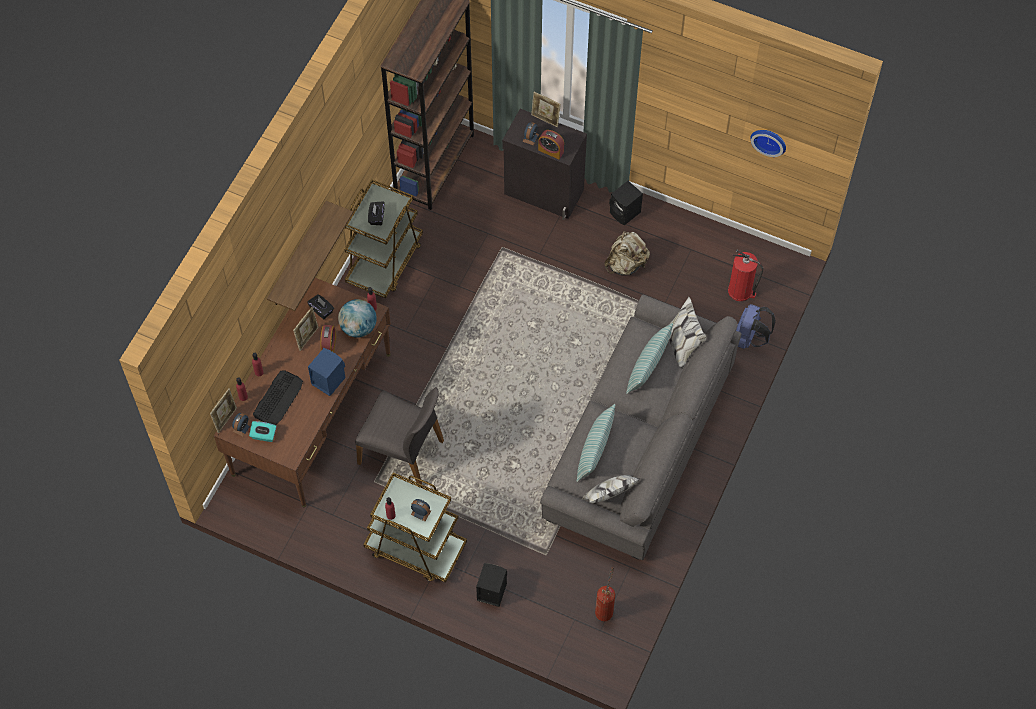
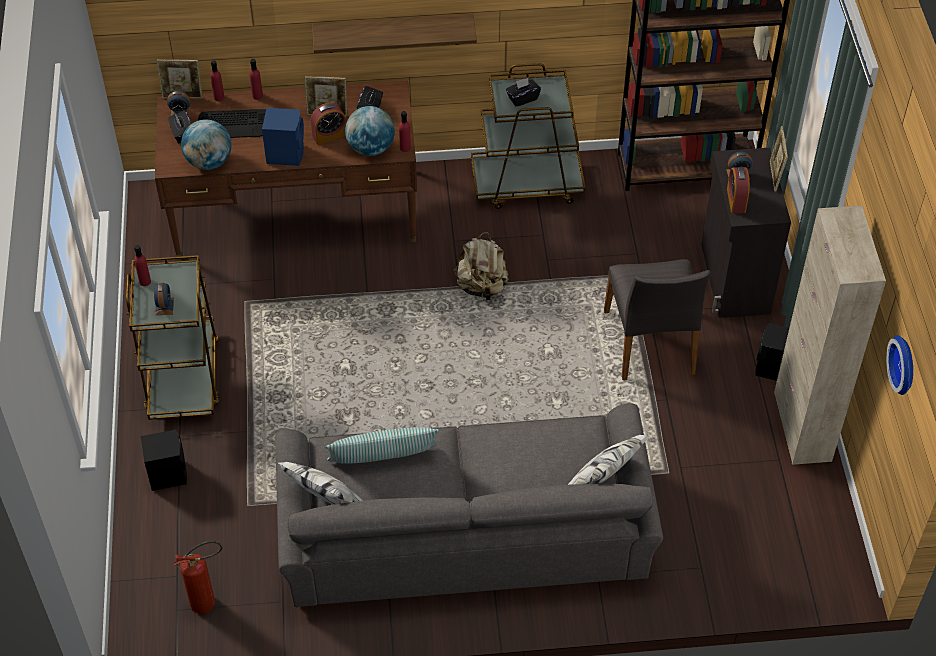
camera: 60 degrees right, 10 degrees down
turquoise tissue box [249,421,277,442] -> black tissue box [168,110,191,143]
grey chair [356,387,444,486] -> grey chair moved to [604,259,710,380]
beige backpack [604,231,650,275] -> beige backpack moved to [454,232,508,300]
pillow [626,323,673,394] -> none
fire extinguisher [728,249,763,301] -> none
blue backpack [736,304,776,349] -> none
none -> globe [181,119,231,170]
none -> beige cabinet [774,205,886,465]

